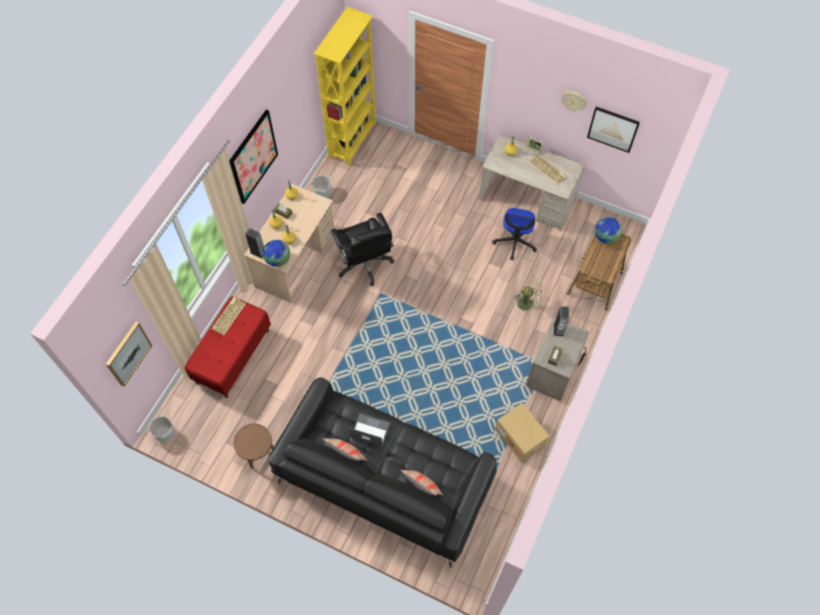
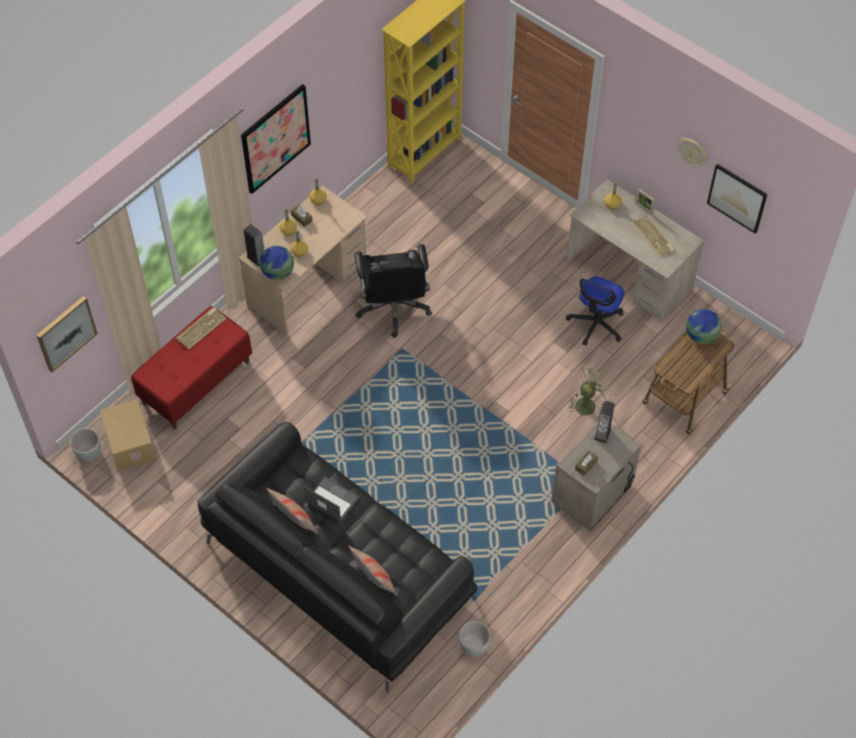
camera: 15 degrees right, 5 degrees down
brown side table [233,423,274,469] -> none
grey planter [312,175,332,198] -> grey planter moved to [459,621,490,656]
cardboard box [495,403,550,462] -> cardboard box moved to [100,399,156,472]
green fan [514,275,542,316] -> green fan turned 60 degrees counterclockwise [568,364,613,415]

